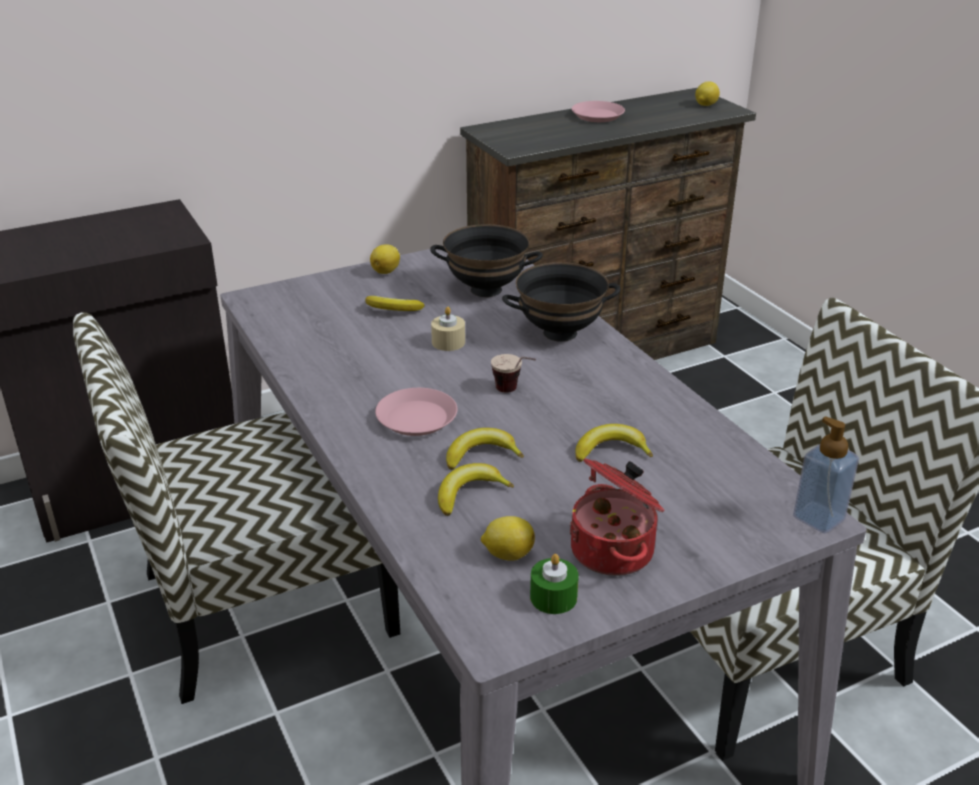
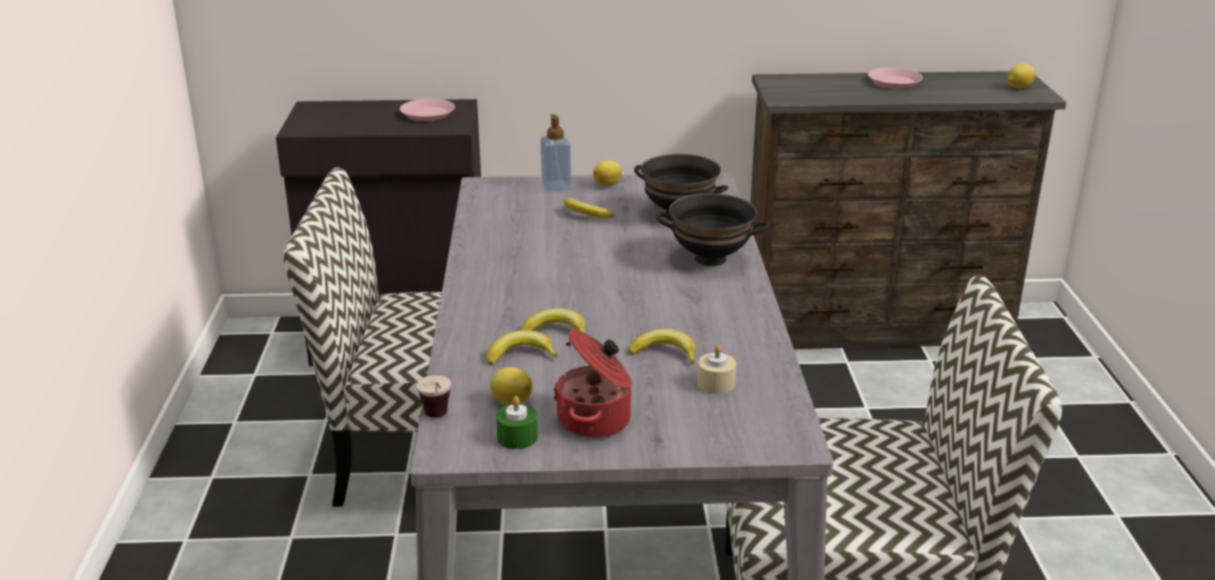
camera: 25 degrees right, 5 degrees down
pink plate [375,388,457,436] -> pink plate moved to [400,98,455,121]
beige candle [431,307,465,351] -> beige candle moved to [697,344,736,394]
cup [491,354,536,393] -> cup moved to [417,375,451,418]
soap dispenser [793,416,859,534] -> soap dispenser moved to [541,114,571,192]

